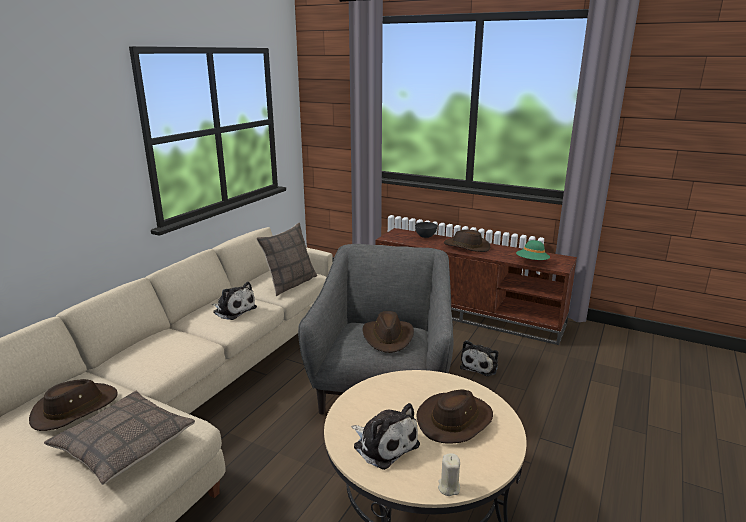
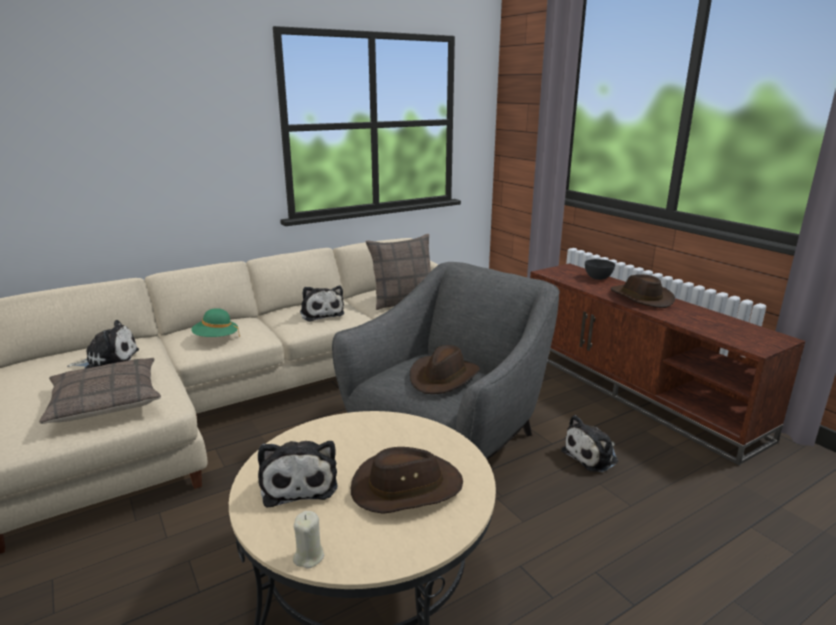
camera: 30 degrees right, 0 degrees up
brown hat [29,379,118,431] -> plush toy [67,320,139,369]
green hat [516,240,550,260] -> green hat moved to [191,308,240,337]

